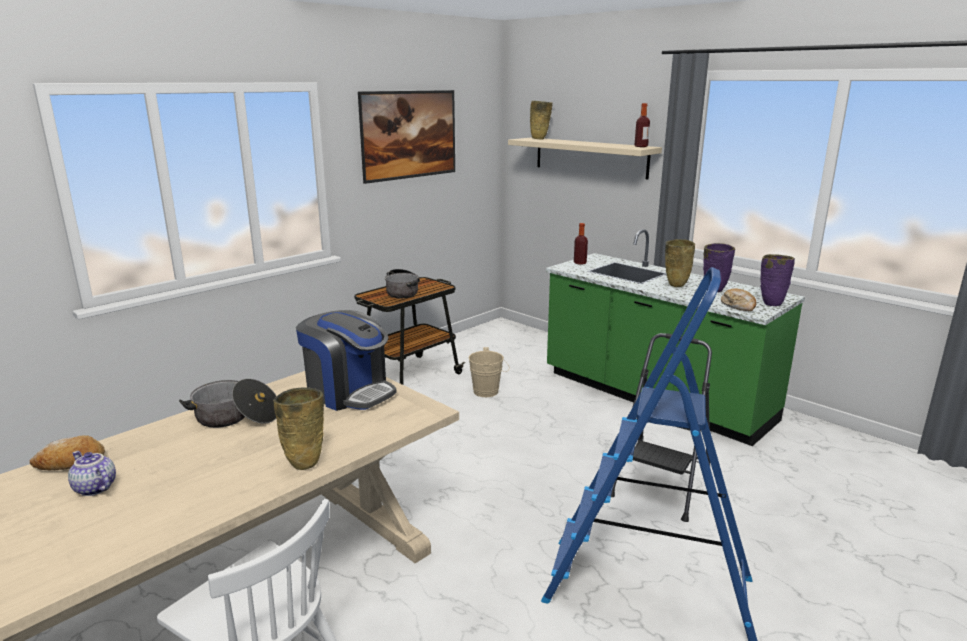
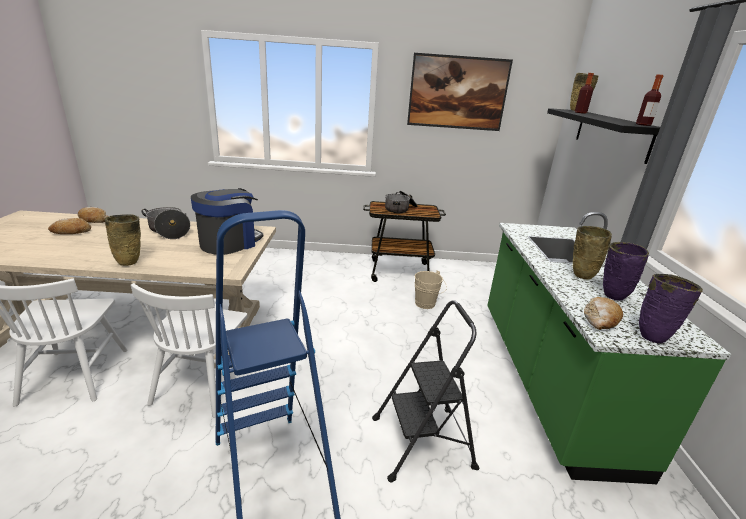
camera: 45 degrees right, 5 degrees up
teapot [68,451,116,496] -> bread [48,218,91,234]
coffee machine [296,310,396,411] -> coffee machine turned 135 degrees counterclockwise [191,188,263,255]
beige shelf [508,138,662,180] -> black shelf [547,108,660,164]
bottle [574,223,588,265] -> bottle moved to [575,73,594,114]
none -> white chair [131,283,248,417]

